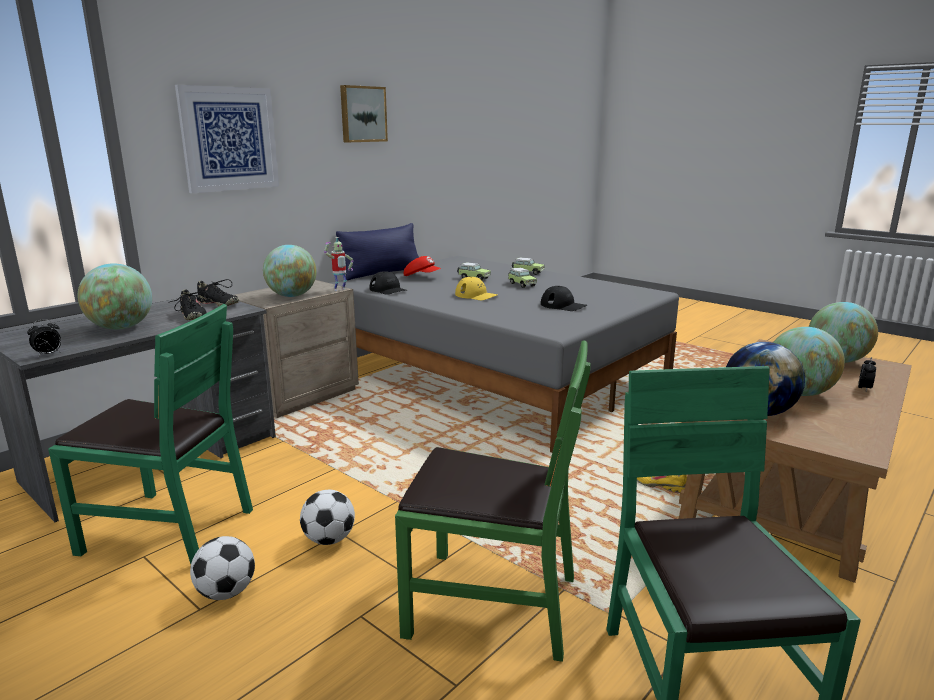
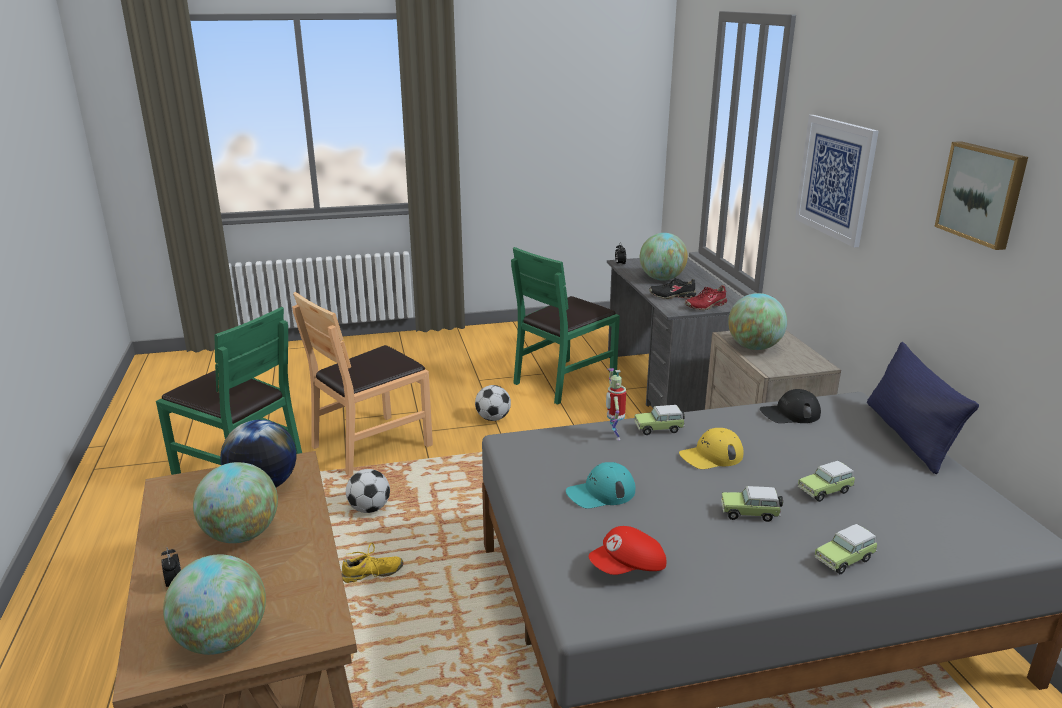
camera: 125 degrees right, 5 degrees up
football [190,536,255,600] -> football moved to [346,469,390,513]
black shoe [197,279,239,306] -> red shoe [685,285,727,310]
toy robot [324,237,353,291] -> toy robot moved to [606,368,626,440]
green chair [395,340,591,662] -> brown chair [292,292,433,476]
red cap [404,256,441,276] -> red cap moved to [588,526,666,575]
black cap [541,286,587,311] -> turquoise cap [566,462,635,509]
none -> toy car [634,405,685,435]

